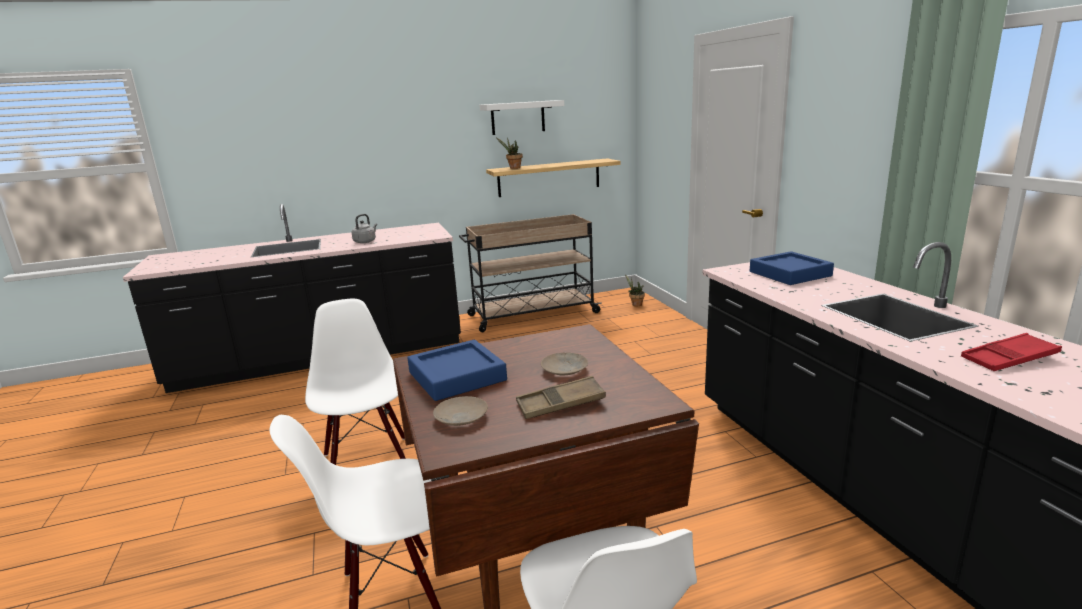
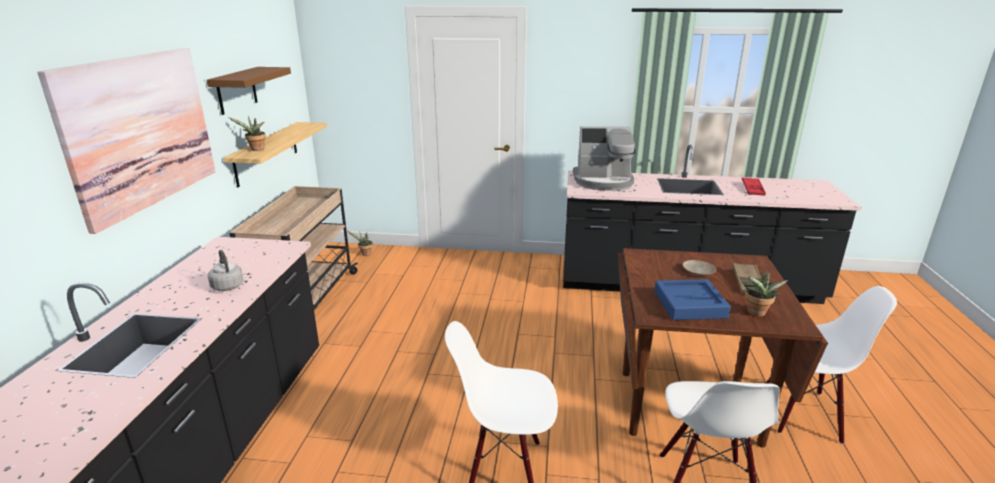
camera: 65 degrees left, 5 degrees up
beige plate [433,396,488,426] -> potted plant [743,272,788,317]
white shelf [479,100,564,135] -> brown shelf [207,67,291,115]
blue tray [750,251,834,285] -> coffee machine [573,126,636,191]
none -> picture [37,48,216,234]

